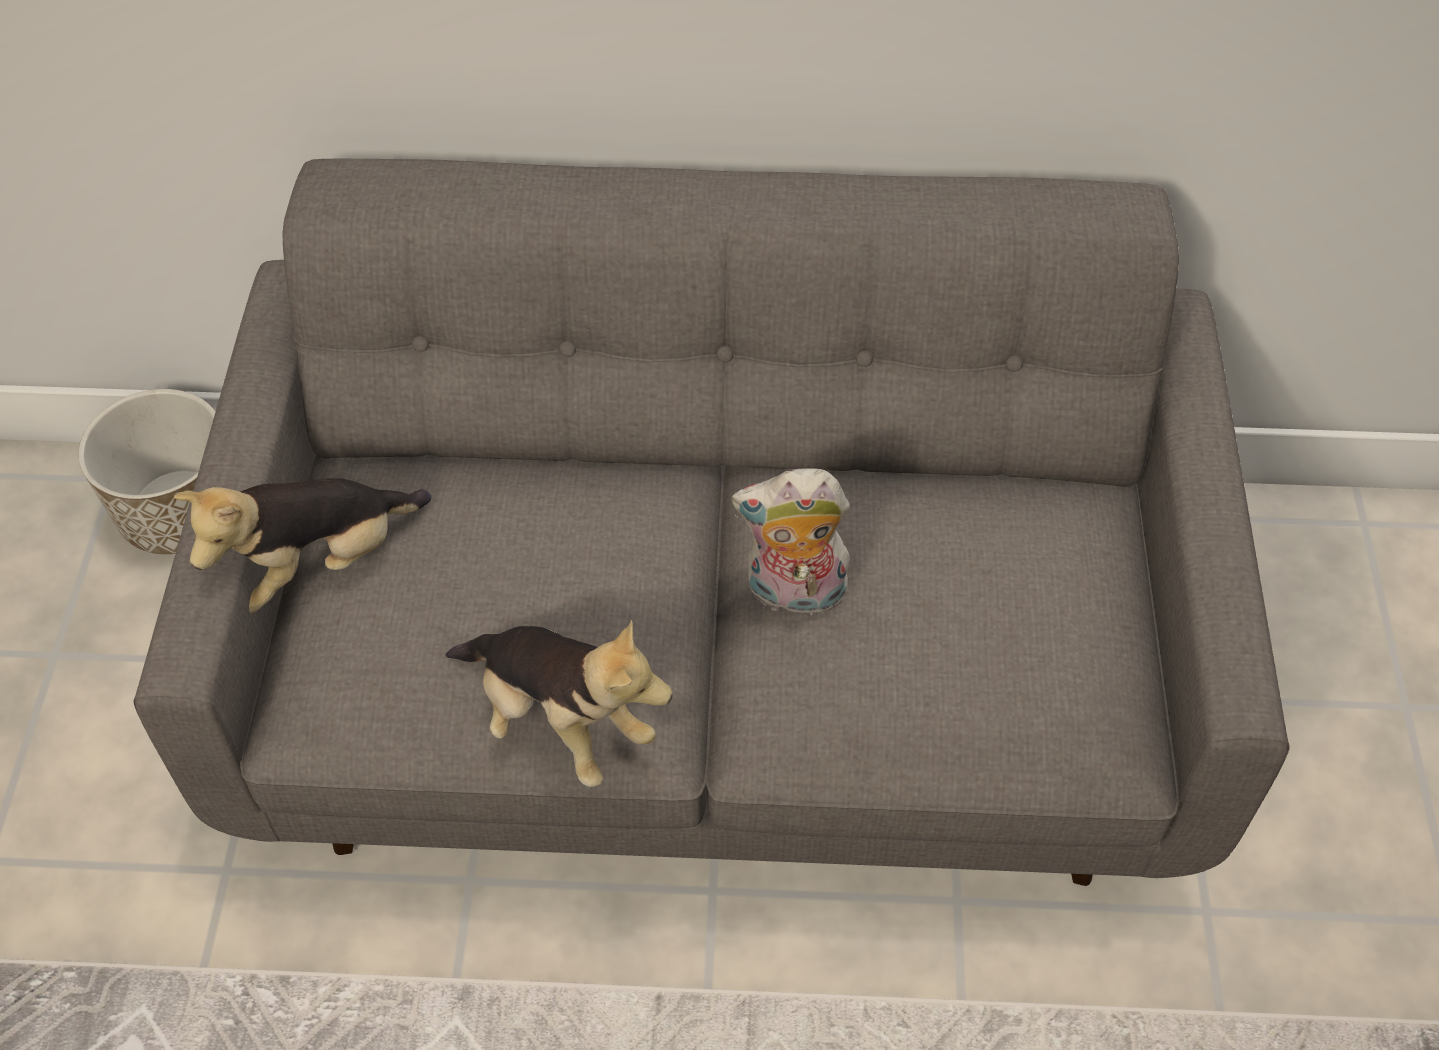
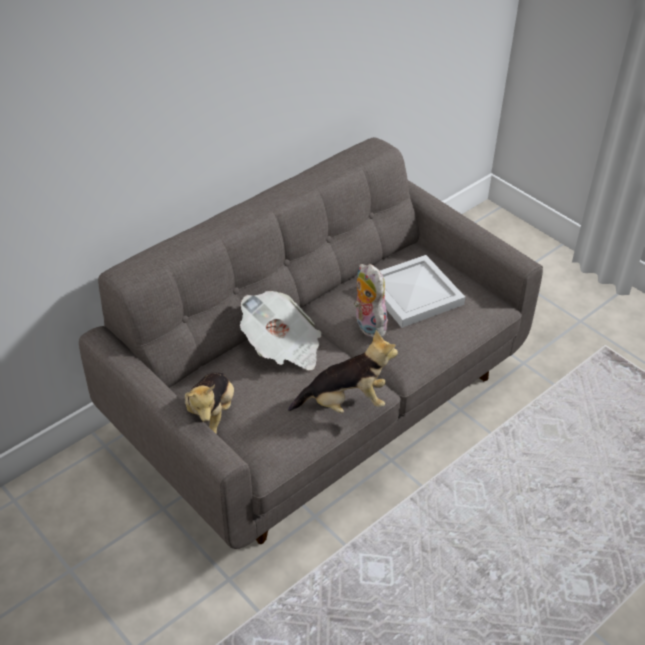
camera: 45 degrees left, 10 degrees down
planter [78,389,216,554] -> none
plush toy [731,468,850,622] -> plush toy turned 105 degrees clockwise [354,264,388,338]
none -> newspaper [240,291,322,370]
none -> white tray [380,255,465,328]

